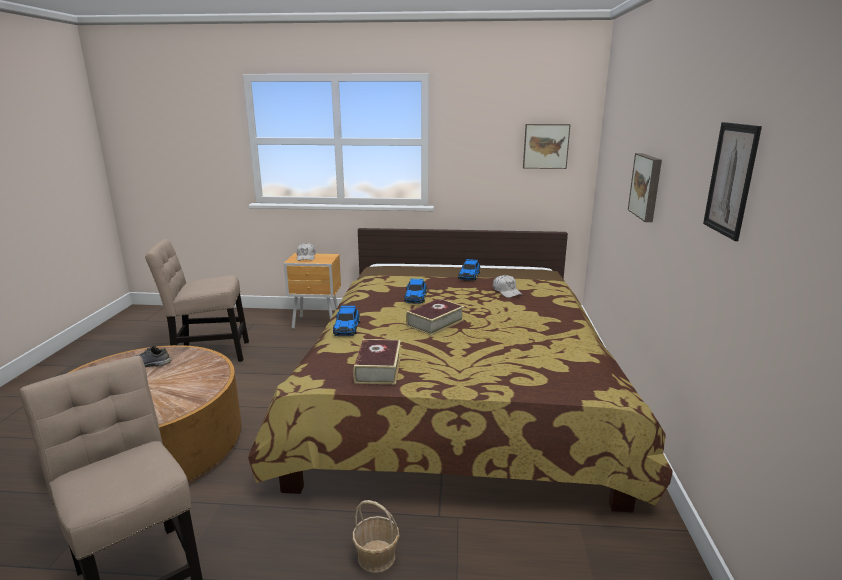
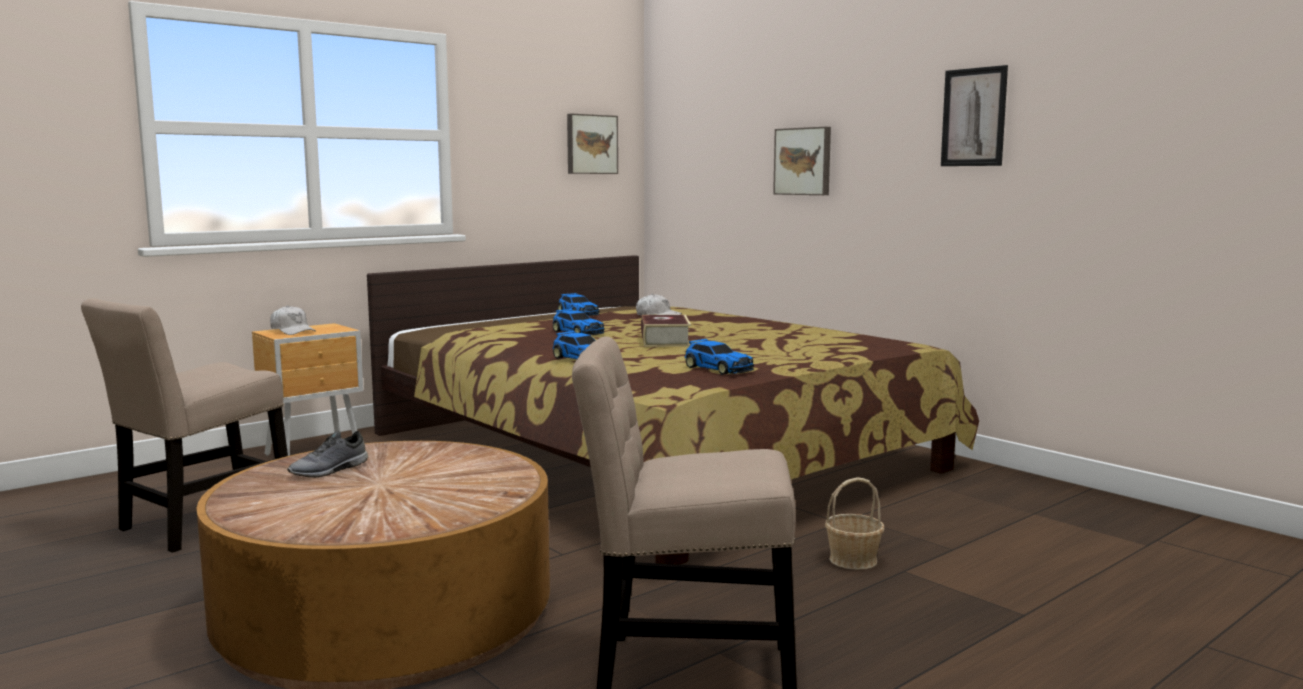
camera: 45 degrees left, 10 degrees down
book [353,339,401,384] -> toy car [684,339,754,375]

